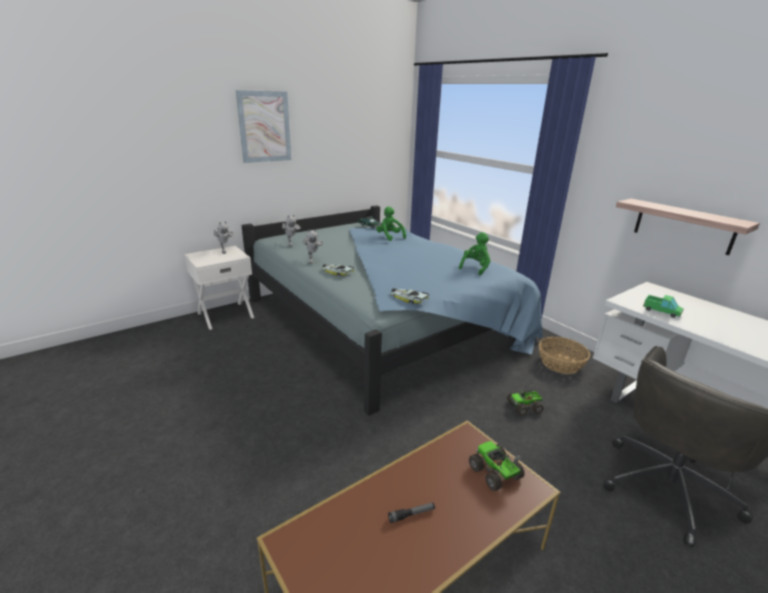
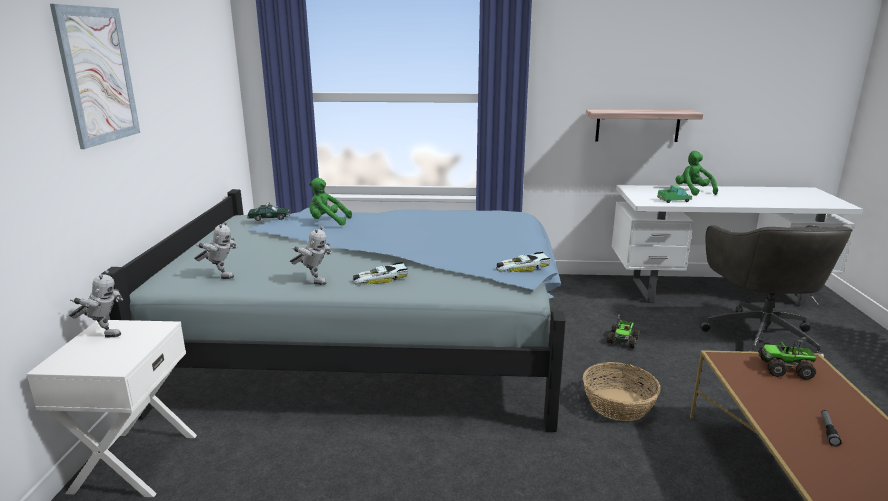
camera: 50 degrees left, 5 degrees down
green plush toy [459,232,490,275] -> green plush toy moved to [676,151,718,196]
basket [539,337,590,374] -> basket moved to [583,362,661,421]

